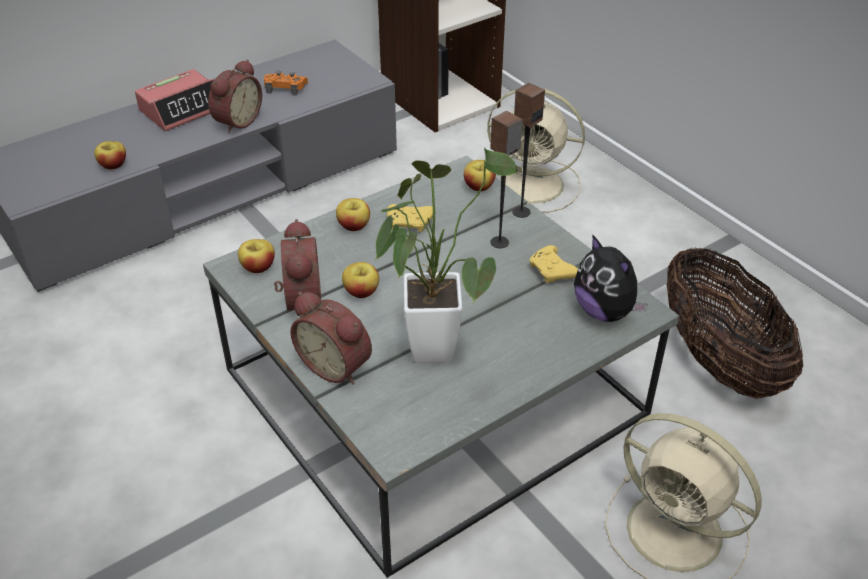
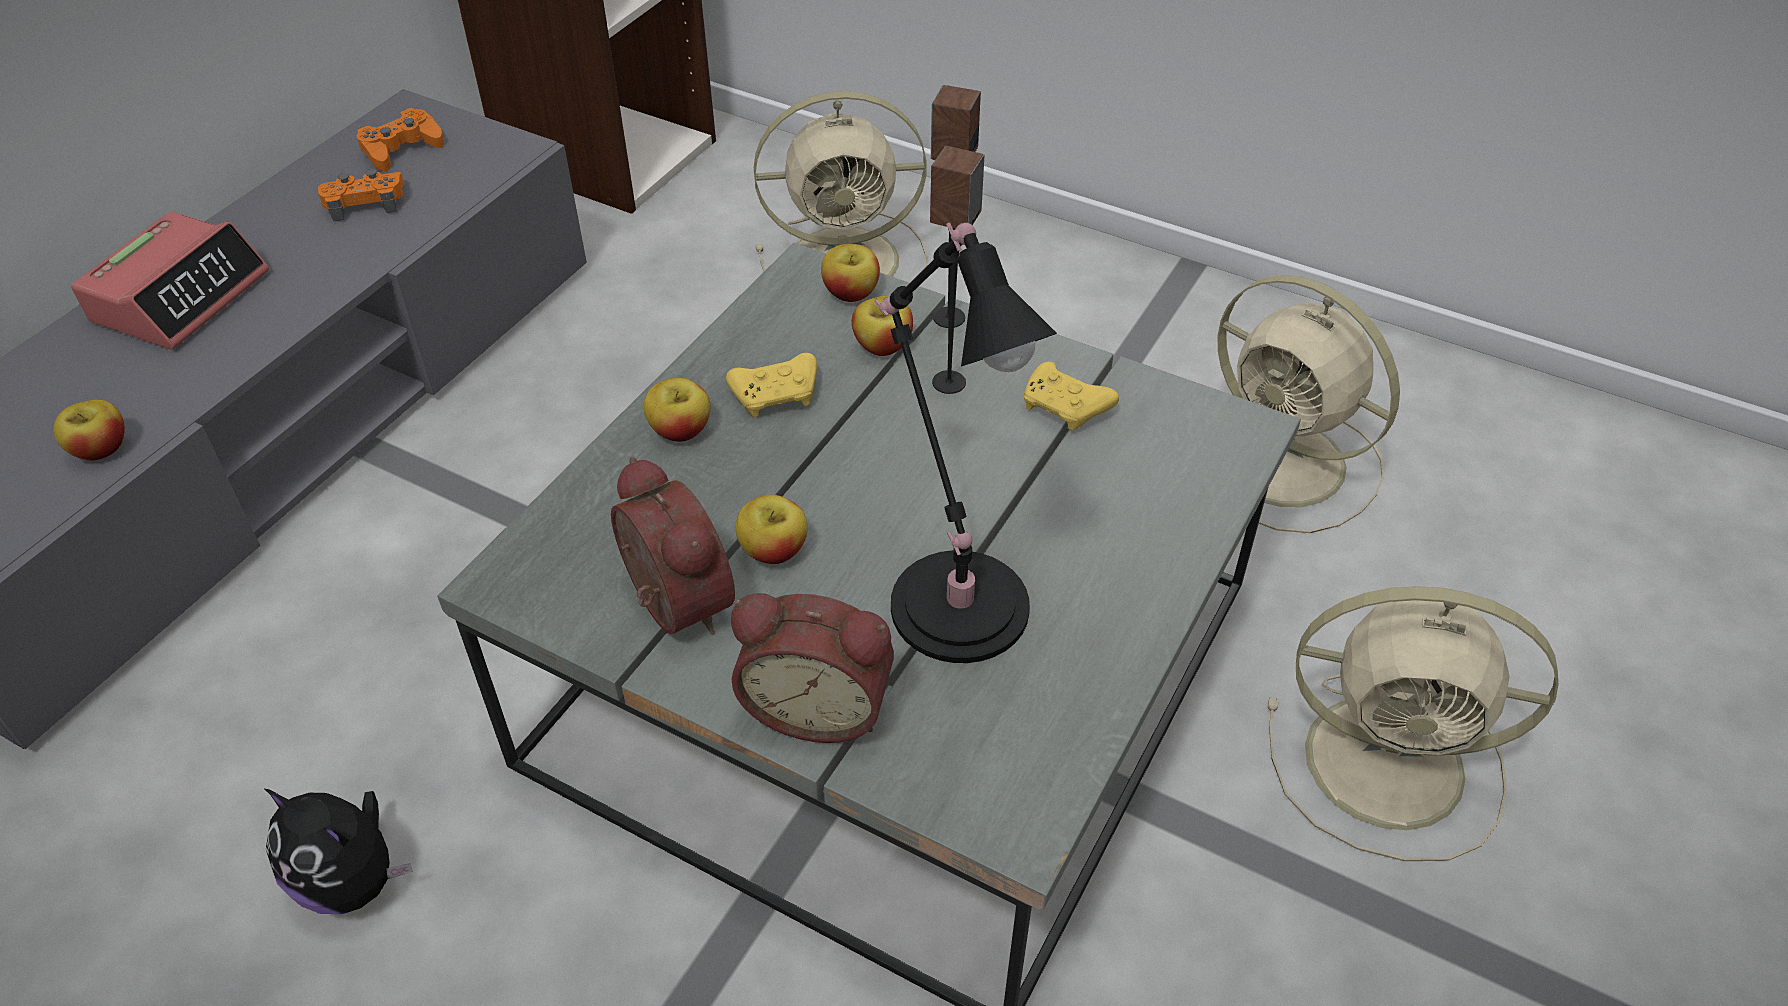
camera: 25 degrees left, 5 degrees up
alarm clock [208,59,262,133] -> none
apple [238,239,275,273] -> apple moved to [852,296,913,356]
potted plant [375,148,518,363] -> black table lamp [874,223,1057,663]
plush toy [574,234,648,322] -> plush toy moved to [265,789,413,914]
basket [667,247,803,399] -> beige fan [1218,275,1400,533]
none -> orange game controller [356,108,444,171]

